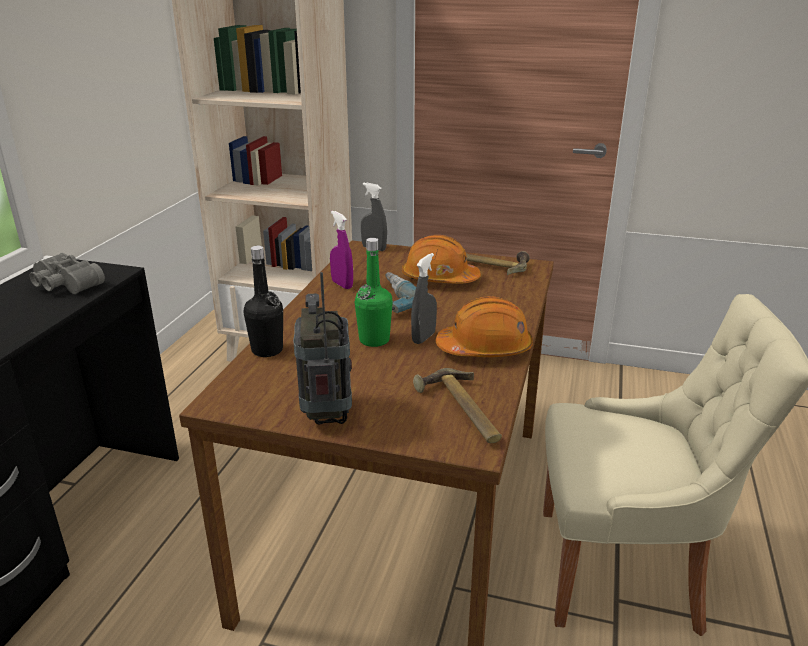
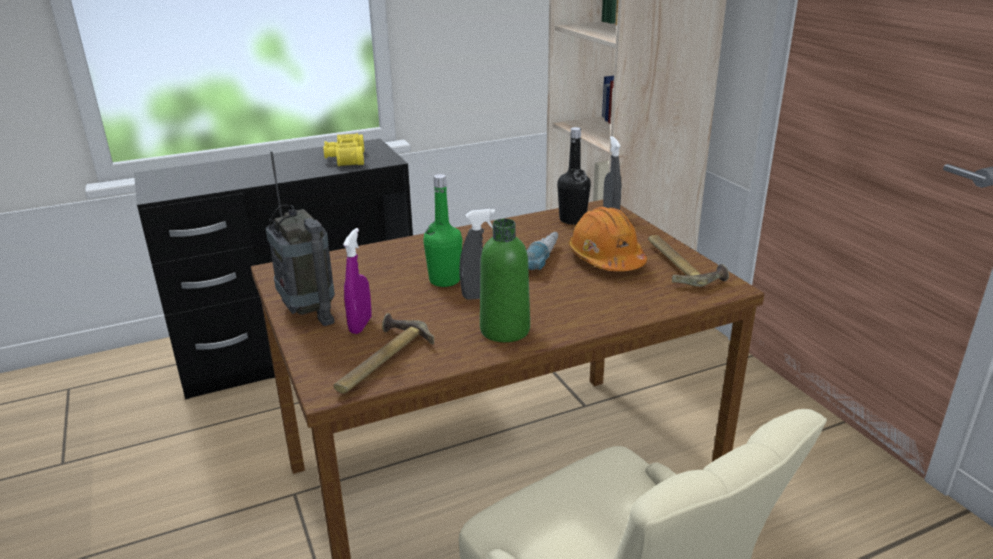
camera: 50 degrees right, 0 degrees up
grey binoculars [29,253,105,294] -> yellow binoculars [324,133,364,166]
black bottle [244,246,283,357] -> black bottle moved to [557,127,591,225]
radio [293,272,352,424] -> radio turned 105 degrees clockwise [266,151,335,326]
purple spray bottle [330,211,353,289] -> purple spray bottle moved to [343,228,371,334]
orange hard hat [436,296,533,357] -> green bottle [480,219,530,342]

